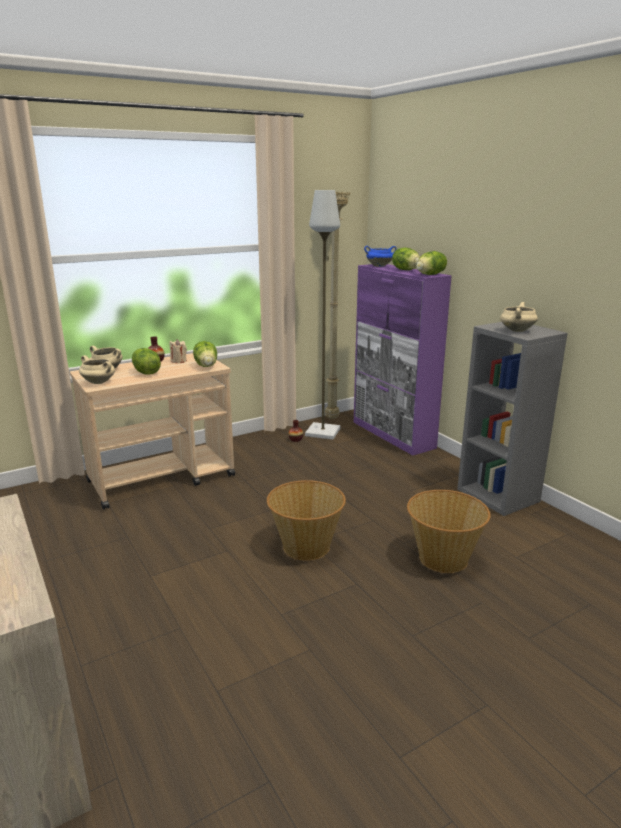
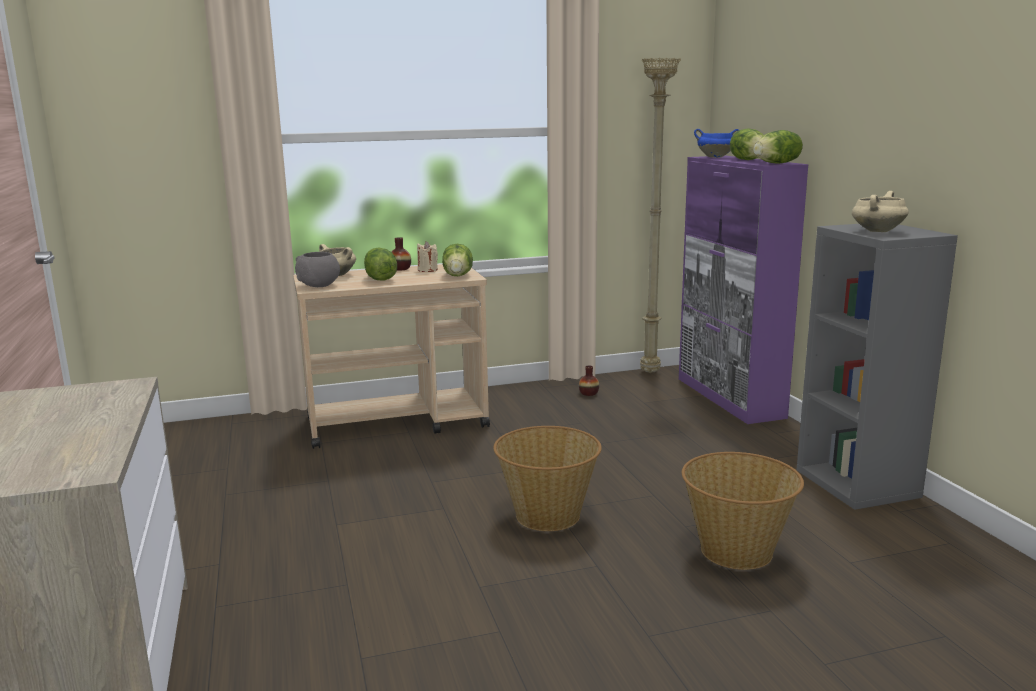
camera: 15 degrees right, 5 degrees down
beige cooking pot [79,355,115,384] -> grey bowl [295,252,340,287]
grey floor lamp [305,190,341,440] -> none

